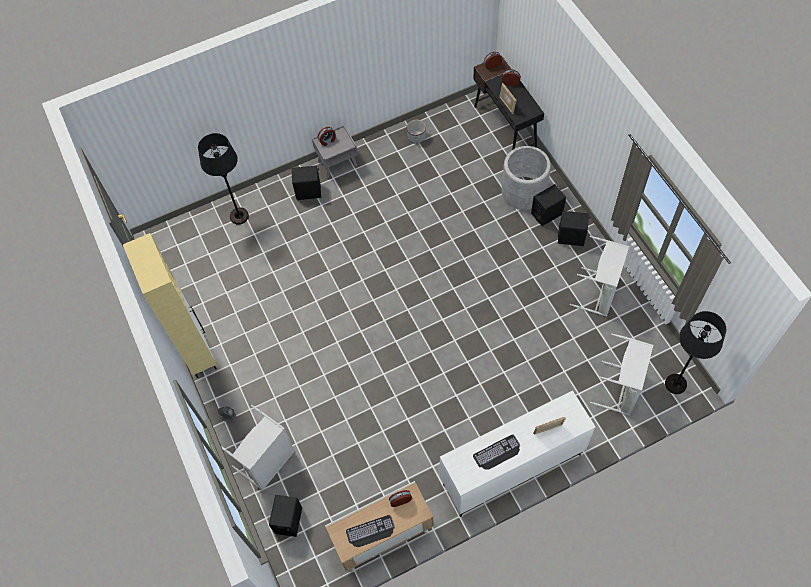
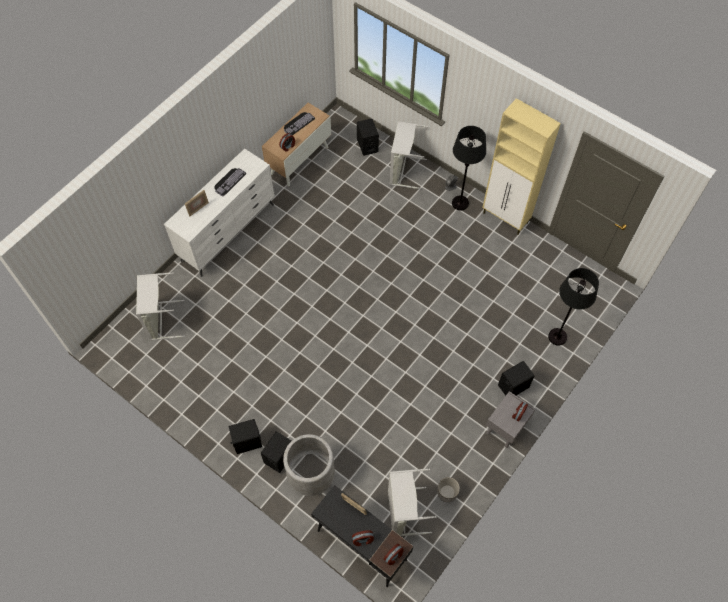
camera: 150 degrees right, 0 degrees up
grey laundry basket [570,236,629,317] -> grey laundry basket moved to [388,469,436,536]
black floor lamp [665,311,726,394] -> black floor lamp moved to [452,126,486,210]

